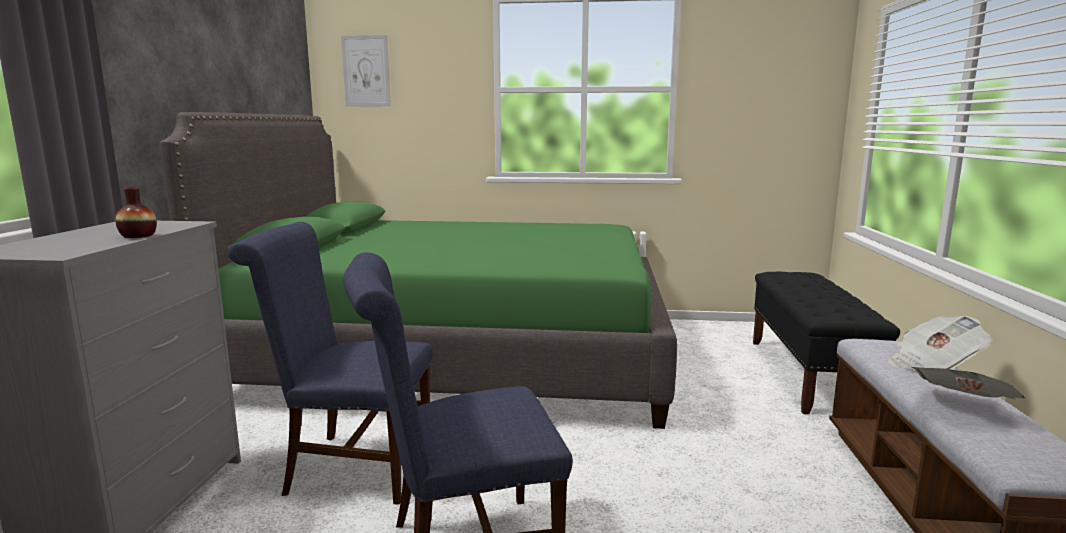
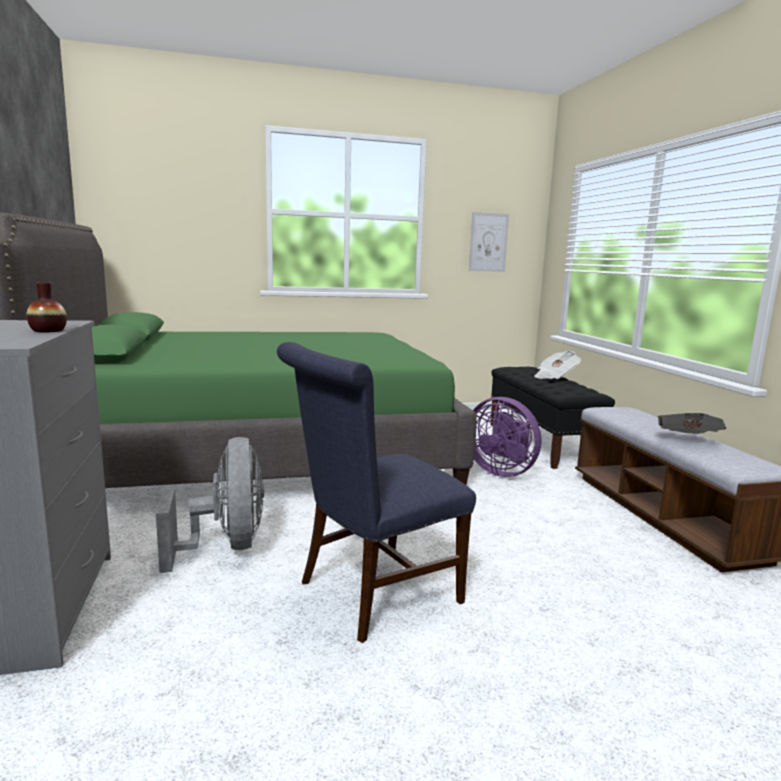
camera: 20 degrees left, 0 degrees up
blue chair [228,222,433,505] -> grey fan [156,437,264,573]
picture [341,35,391,106] -> picture moved to [469,212,509,272]
newspaper [888,316,992,371] -> newspaper moved to [535,351,581,379]
none -> purple fan [473,397,541,477]

